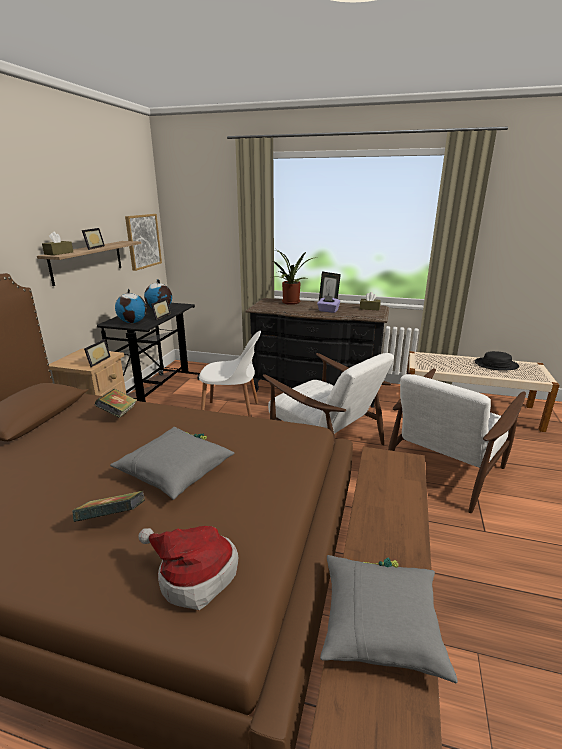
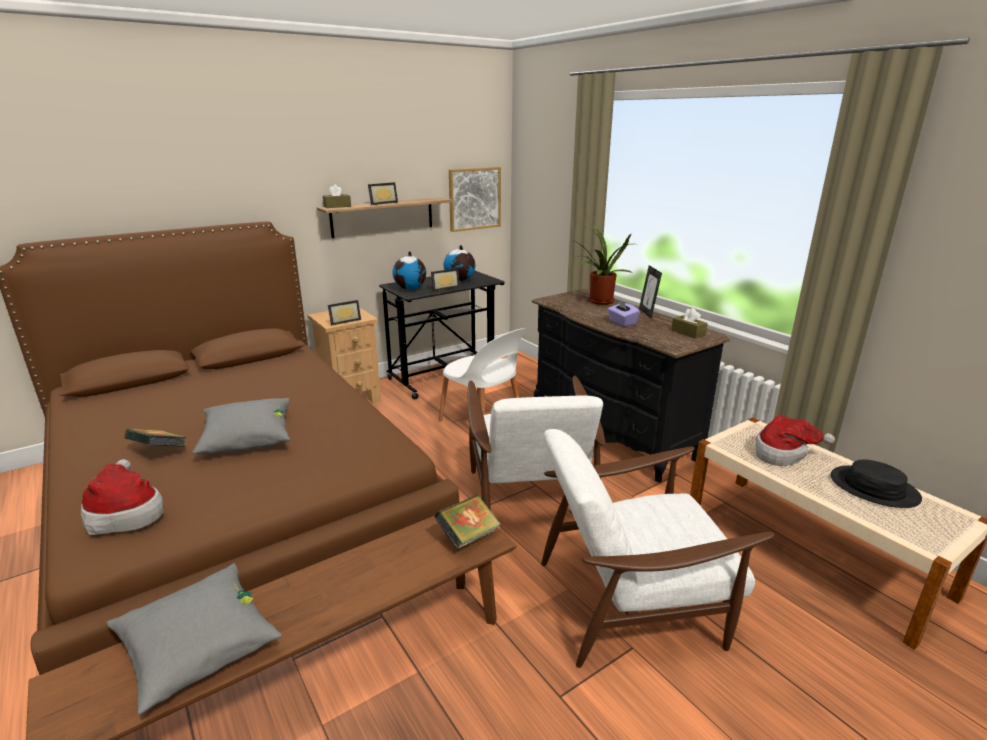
camera: 40 degrees right, 0 degrees up
book [95,389,137,418] -> book moved to [434,495,500,549]
none -> hat [756,415,835,466]

